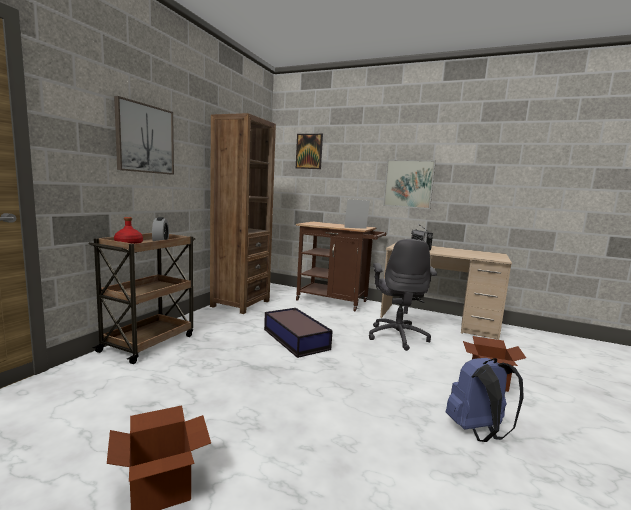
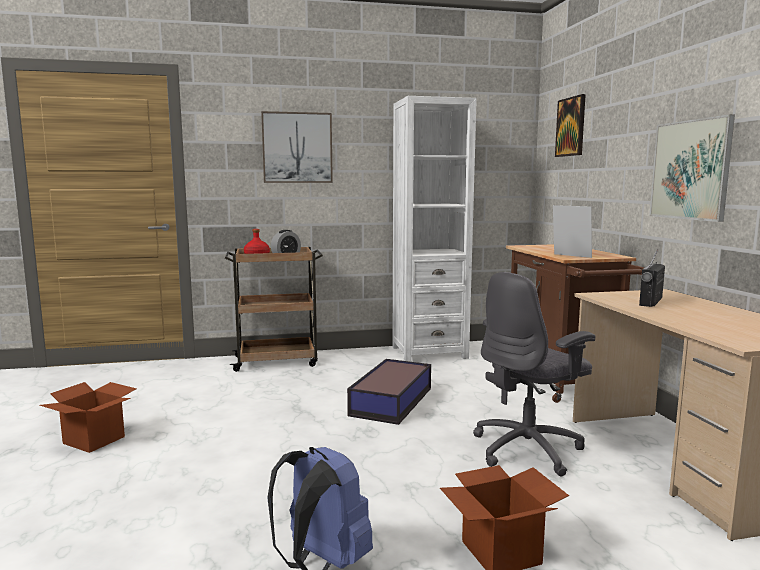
camera: 55 degrees right, 0 degrees up
brown bookcase [210,113,276,314] -> white bookcase [392,96,477,362]

